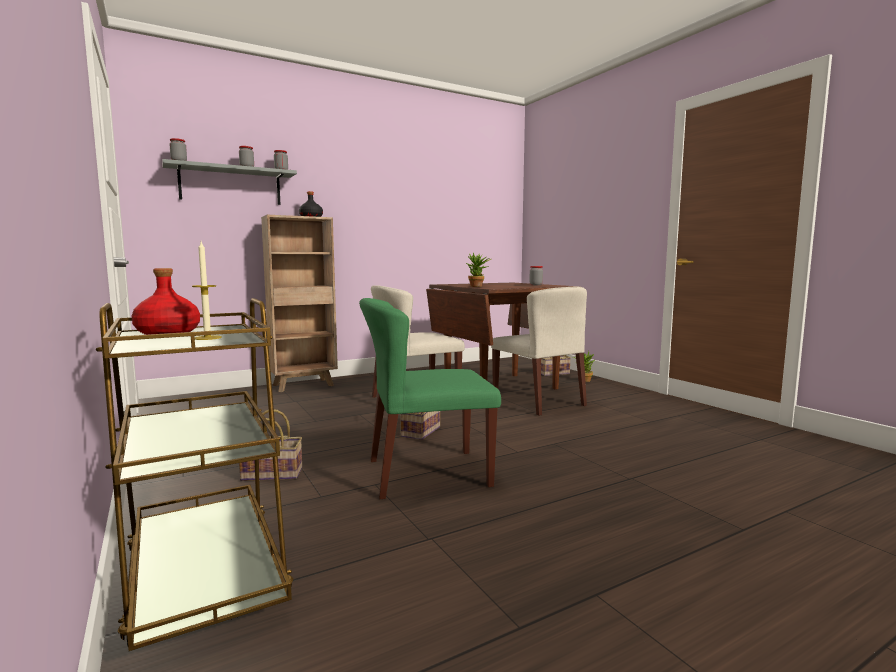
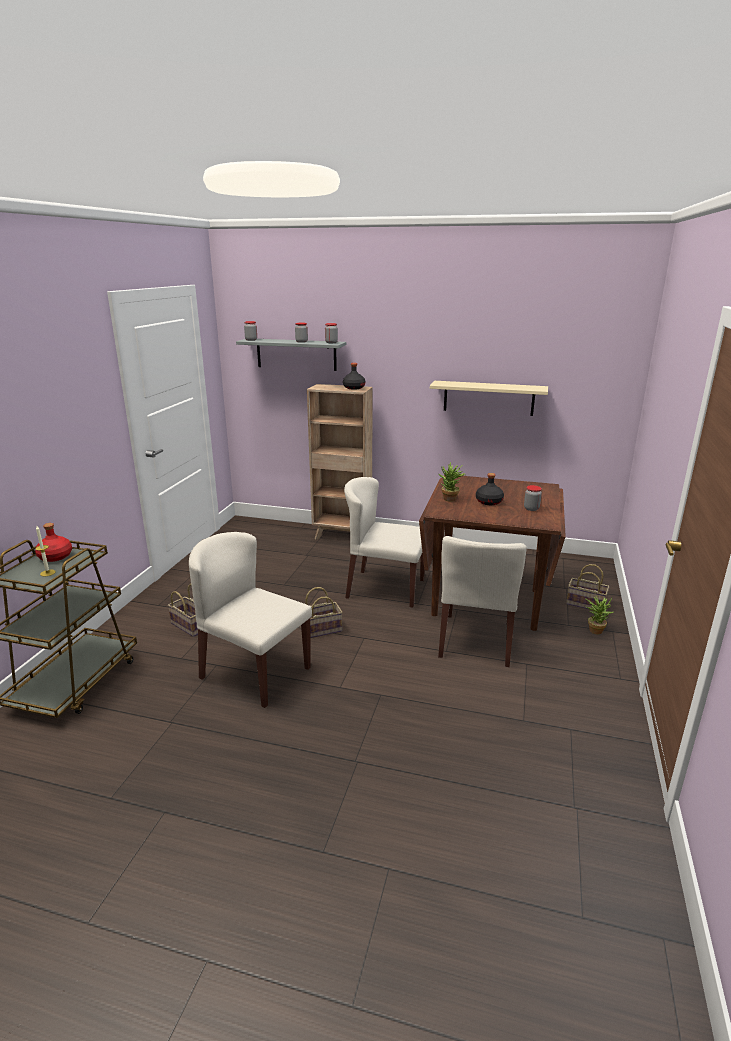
camera: 45 degrees right, 15 degrees up
green chair [359,298,501,499] -> beige chair [189,532,312,708]
none -> beige shelf [430,381,548,416]
none -> black bottle [476,473,504,505]

